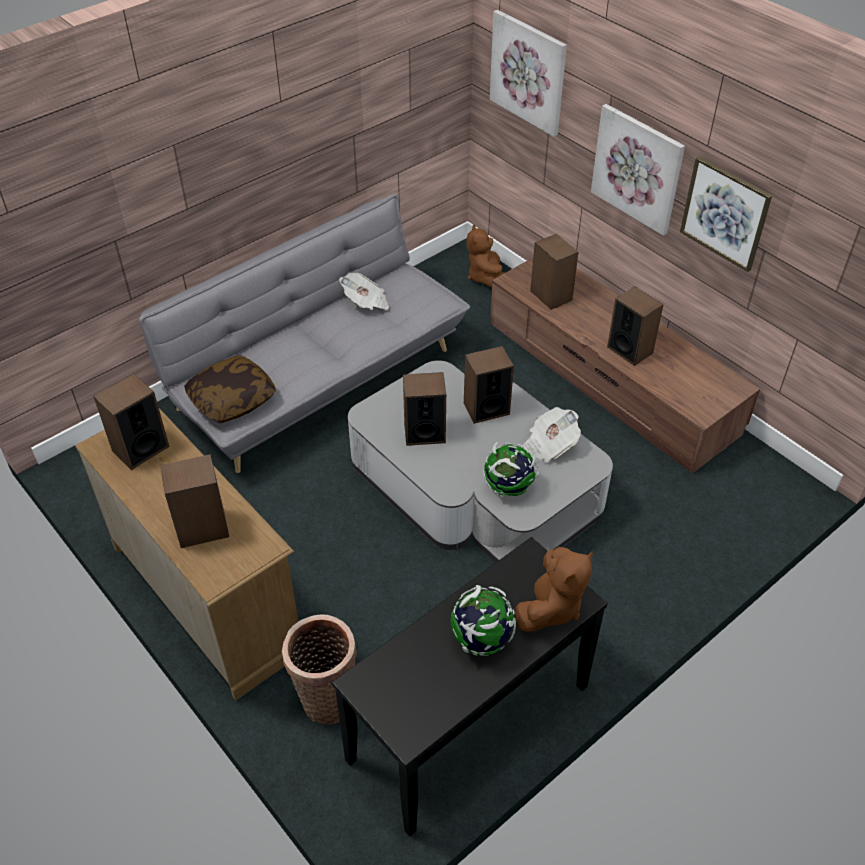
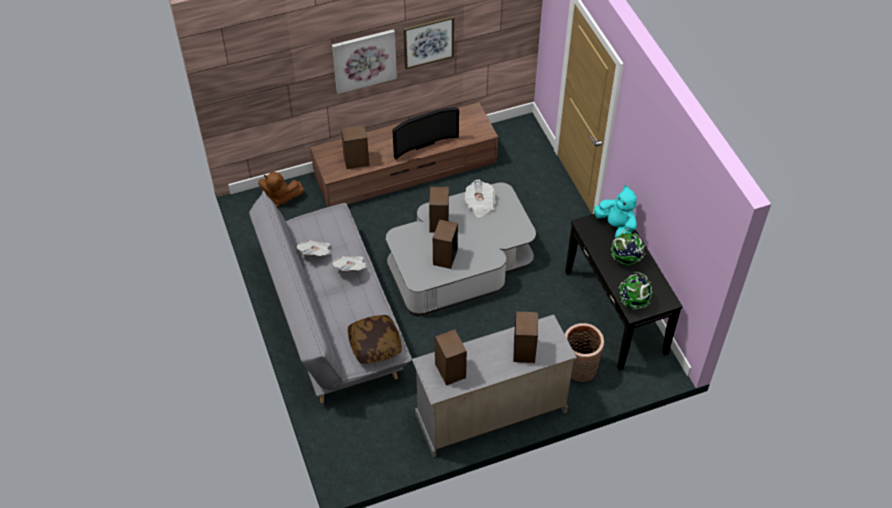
camera: 70 degrees left, 5 degrees up
brown cabinet [75,408,299,701] -> grey cabinet [412,315,577,457]
globe [483,442,539,497] -> globe moved to [618,272,652,310]
picture [490,10,567,137] -> none
brown plush toy [516,547,593,632] -> turquoise plush toy [594,185,637,238]
speaker [607,286,664,366] -> television [392,107,459,160]
none -> newspaper [332,256,366,271]

